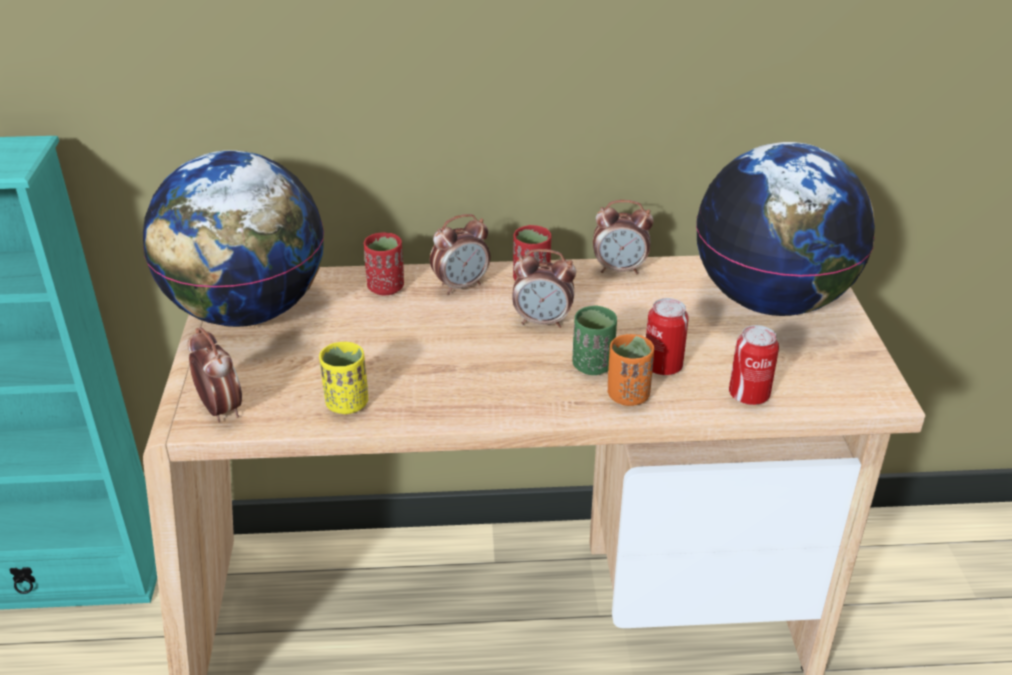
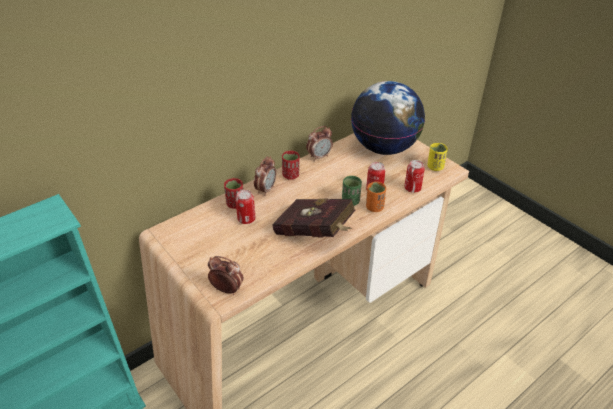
camera: 35 degrees left, 5 degrees up
globe [143,150,324,327] -> none
yellow cup [319,342,368,414] -> yellow cup moved to [427,143,448,171]
alarm clock [512,249,576,328] -> none
none -> can [235,190,255,224]
none -> red book [272,199,355,238]

